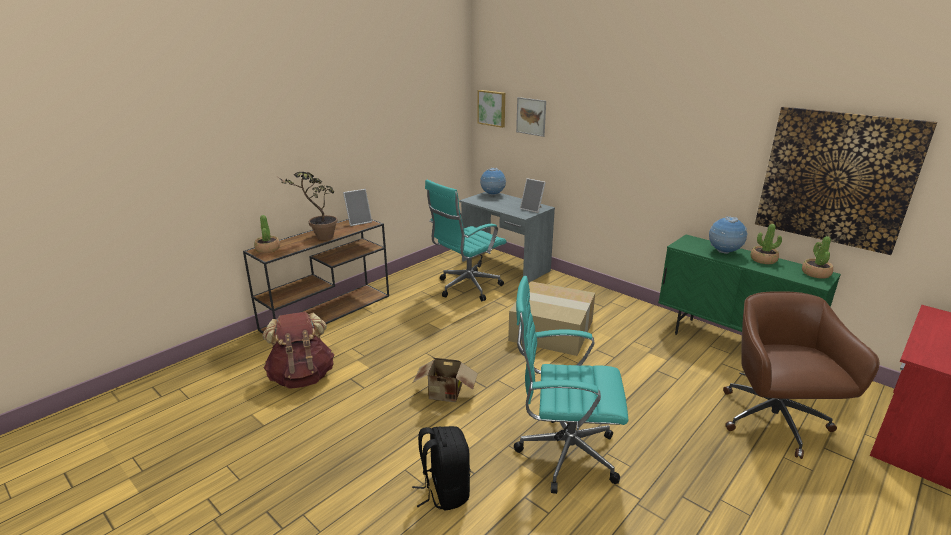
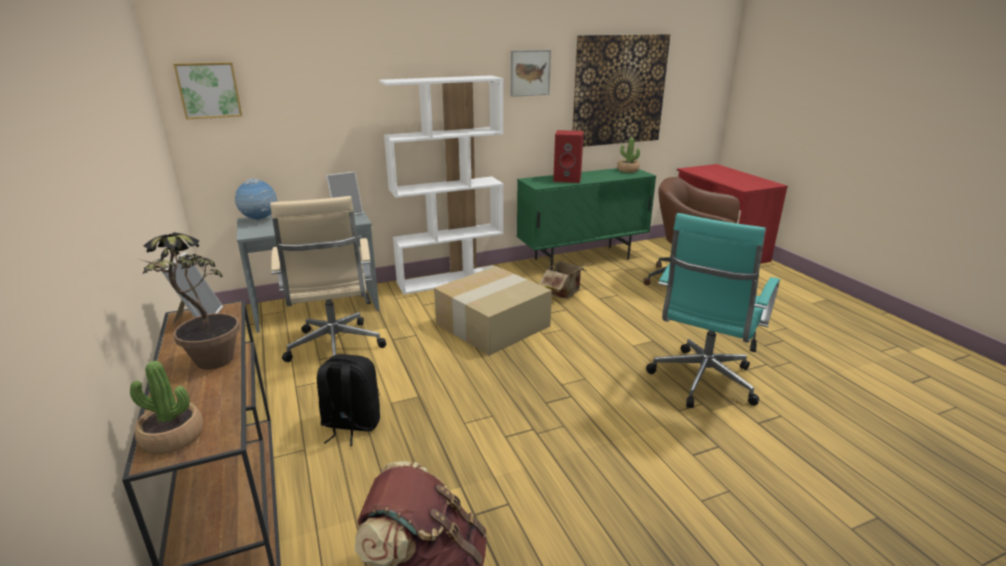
camera: 65 degrees left, 0 degrees up
black backpack [412,426,471,511] -> black backpack moved to [317,354,380,446]
cardboard box [413,358,478,402] -> cardboard box moved to [539,256,590,299]
turquoise office chair [425,180,507,301] -> beige office chair [270,196,386,362]
picture [516,97,546,137] -> picture moved to [511,50,551,97]
globe [709,216,748,254] -> red speaker [553,130,584,183]
potted plant [750,224,782,264] -> none
none -> white bookcase [379,75,503,294]

